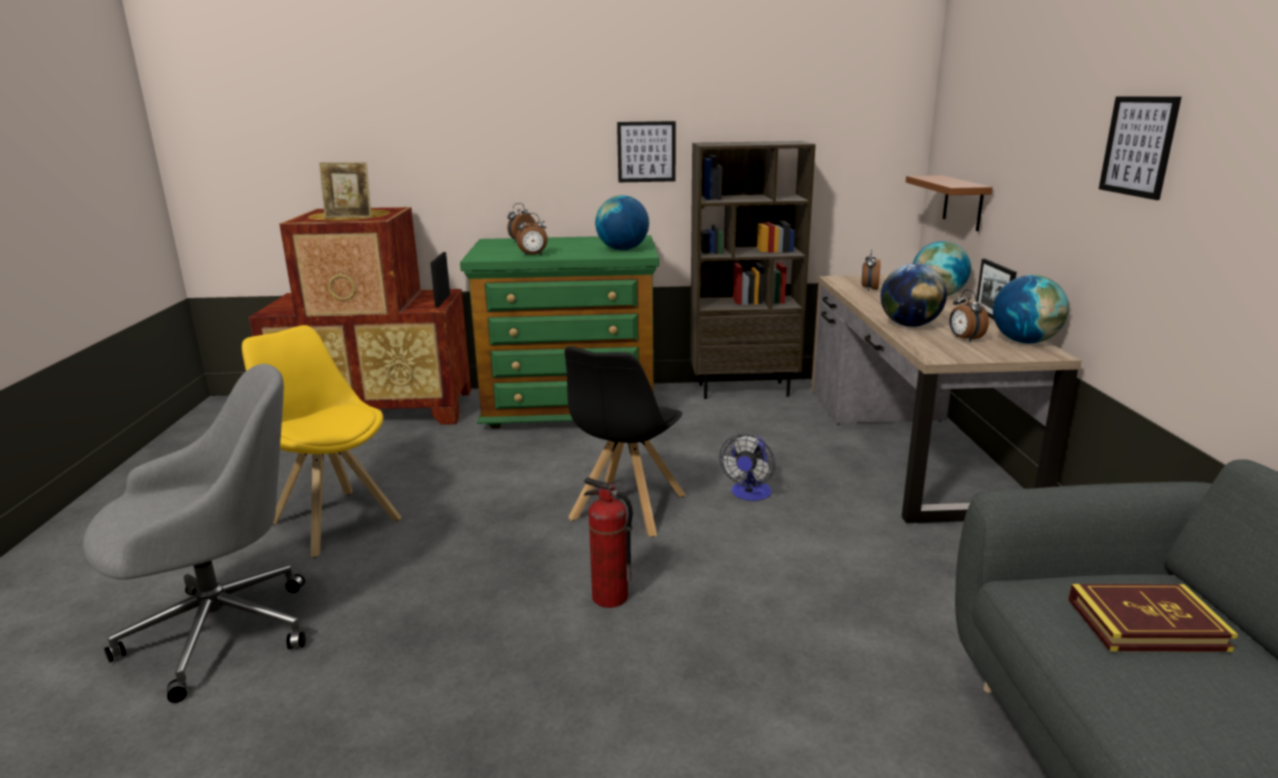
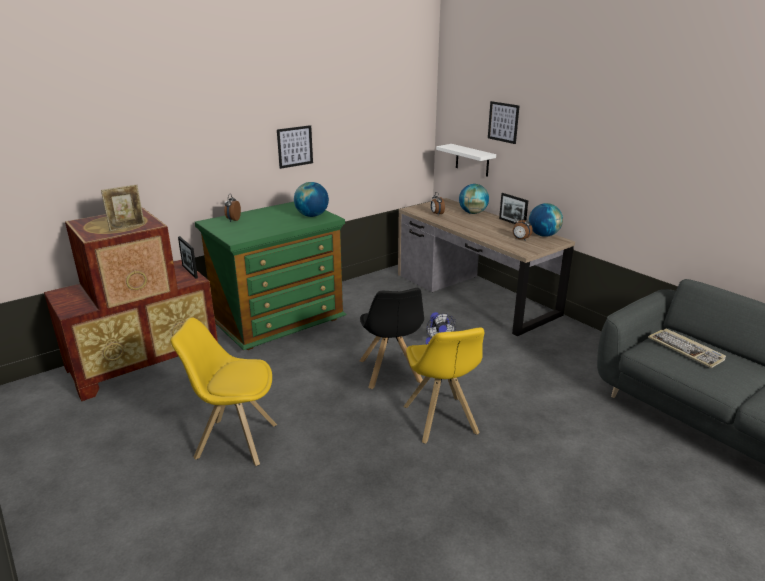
camera: 35 degrees left, 5 degrees up
grey office chair [83,364,306,703] -> none
alarm clock [516,213,548,256] -> none
fire extinguisher [583,477,633,608] -> yellow chair [403,328,484,444]
brown bookcase [690,141,816,399] -> none
globe [881,263,947,327] -> none
brown shelf [906,175,993,231] -> white shelf [436,144,496,177]
book [1068,584,1238,652] -> keyboard [648,329,726,368]
picture [1099,96,1181,200] -> picture moved to [488,101,519,144]

